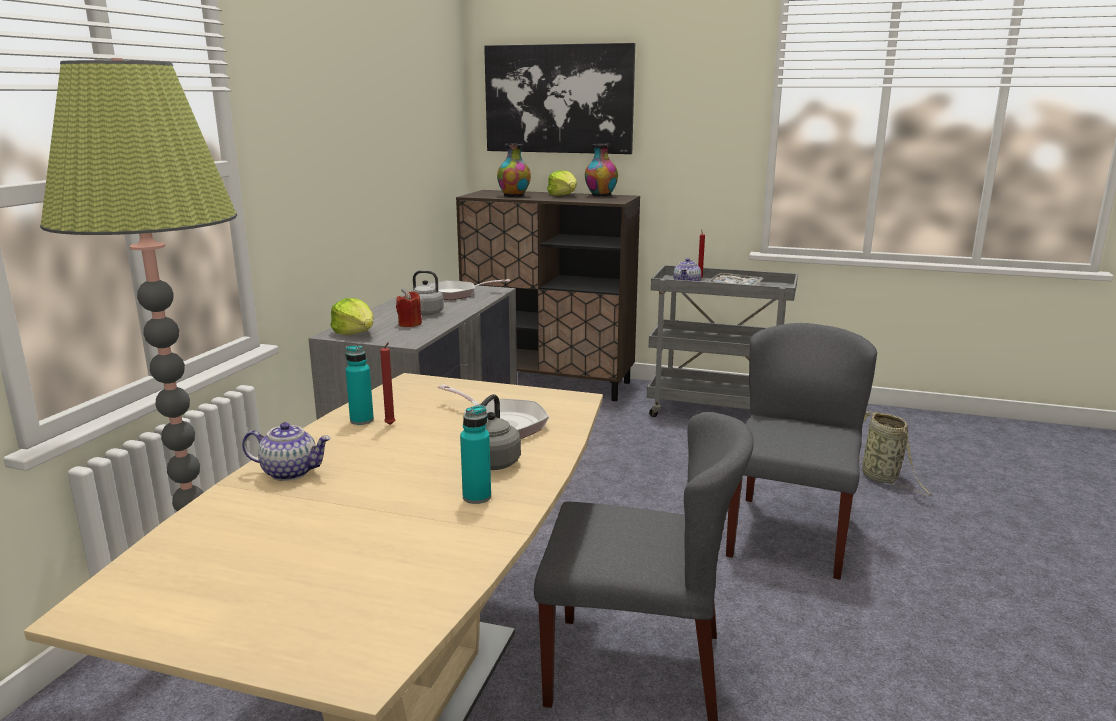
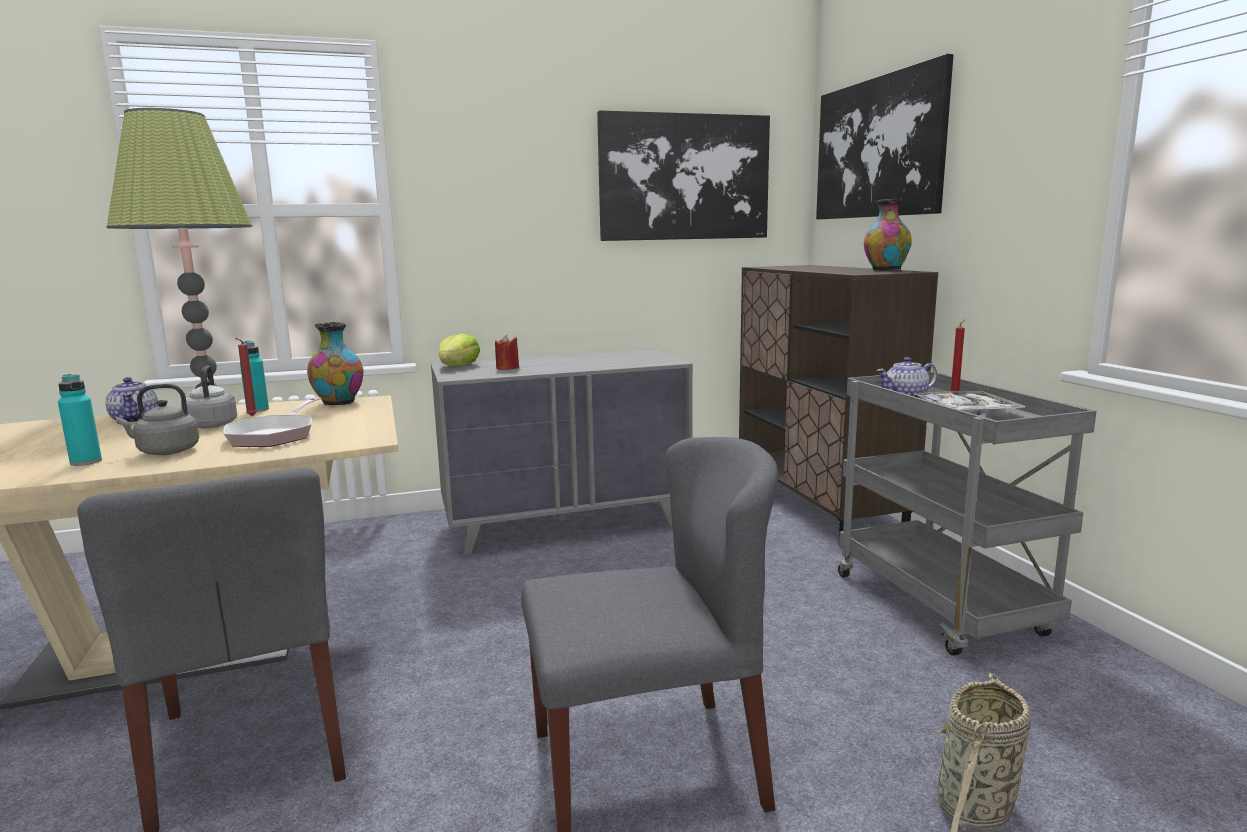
camera: 55 degrees right, 5 degrees down
grey kettle [401,270,444,315] -> grey kettle moved to [181,366,237,428]
frying pan [429,279,510,300] -> none
vase [497,143,531,197] -> vase moved to [307,322,364,405]
lettuce [547,170,577,196] -> none
none -> picture [597,110,770,241]

